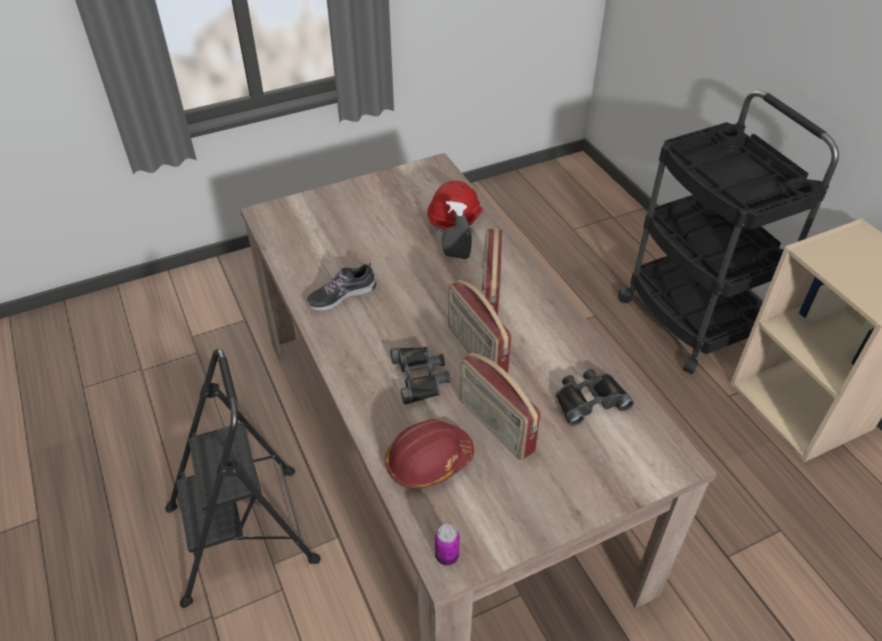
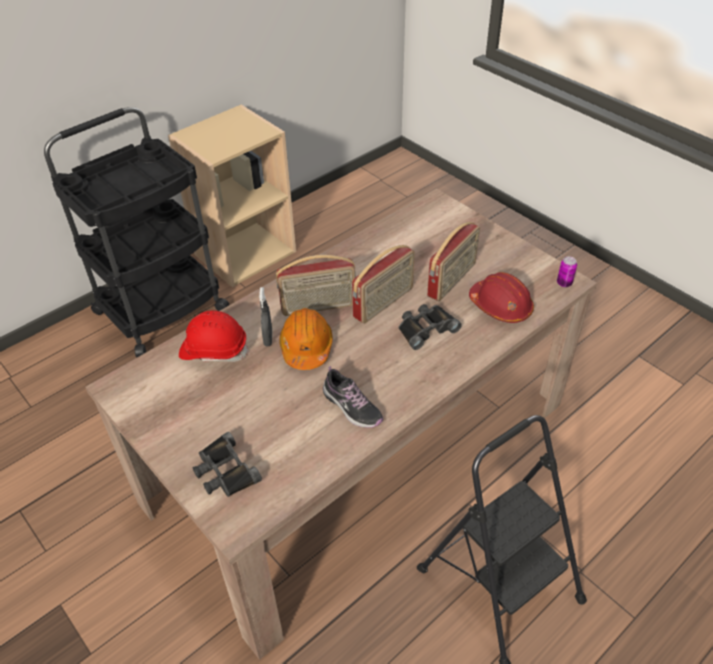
camera: 105 degrees left, 0 degrees up
black binoculars [556,369,634,426] -> black binoculars moved to [193,432,262,497]
none -> orange hard hat [279,308,333,370]

